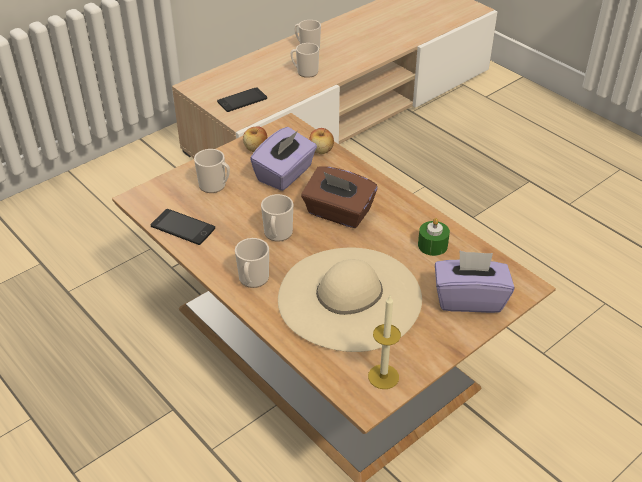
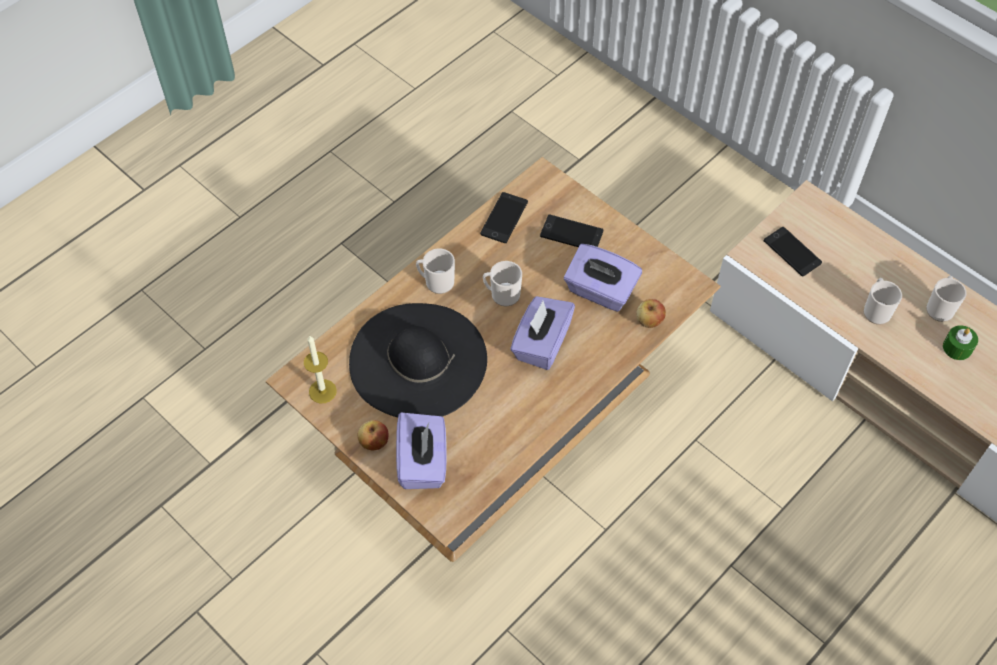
camera: 85 degrees right, 15 degrees up
mug [194,149,230,193] -> phone [540,215,603,247]
apple [243,126,267,152] -> apple moved to [358,420,389,451]
beige hat [278,248,422,352] -> black hat [349,303,487,417]
brown tissue box [301,166,378,228] -> purple tissue box [510,296,575,370]
green candle [418,218,450,256] -> green candle moved to [943,325,978,360]

